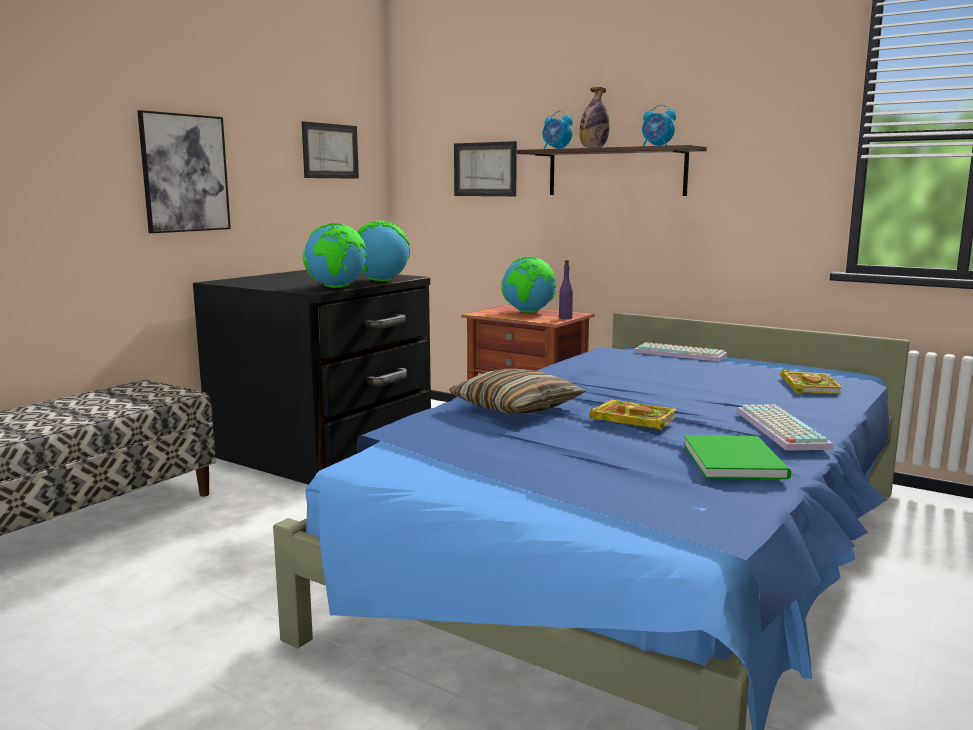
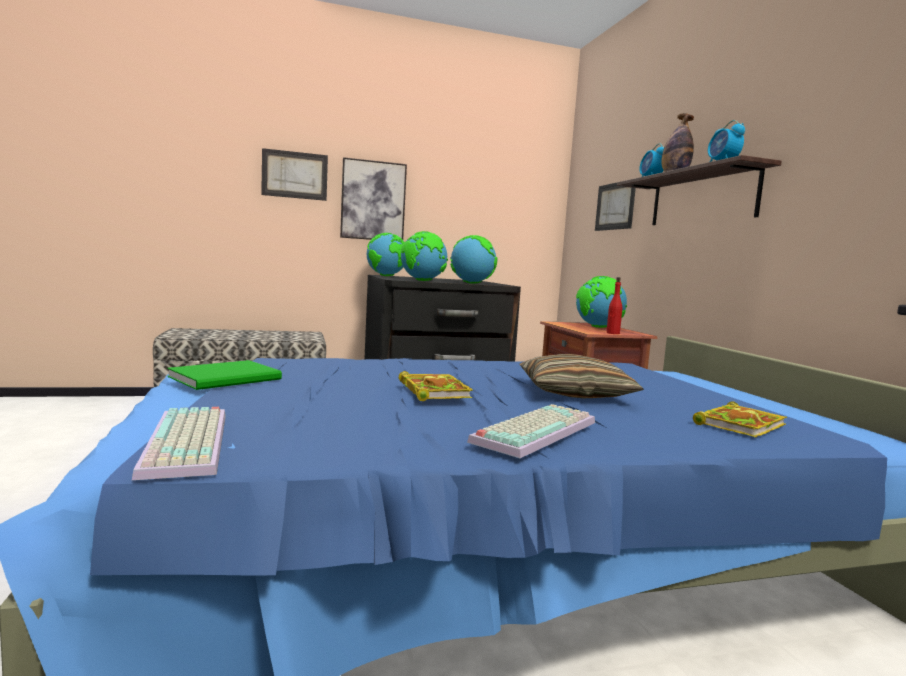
camera: 40 degrees right, 5 degrees down
picture [302,121,359,179] -> picture moved to [261,148,328,201]
pillow [449,369,586,414] -> pillow moved to [520,354,644,398]
purple bottle [559,260,573,320] -> red bottle [606,277,622,334]
keyboard [634,342,727,362] -> keyboard moved to [132,407,226,480]
green book [684,435,791,479] -> green book moved to [167,360,282,390]
none -> globe [367,233,405,276]

